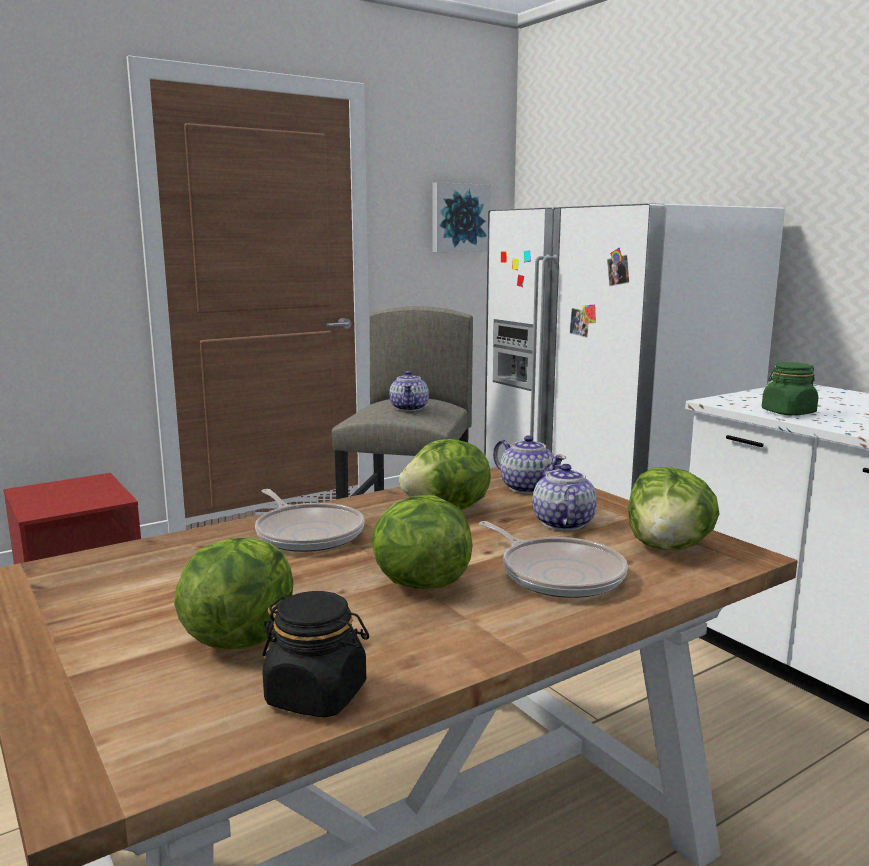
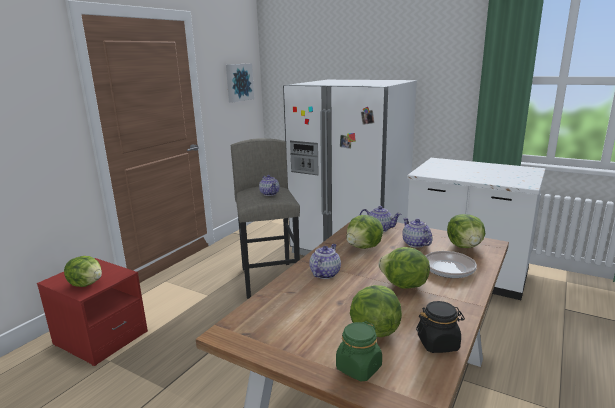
camera: 25 degrees left, 5 degrees up
frying pan [255,489,365,552] -> teapot [309,244,341,279]
green jar [762,362,818,416] -> green jar moved to [336,321,382,381]
none -> lettuce [64,256,102,287]

